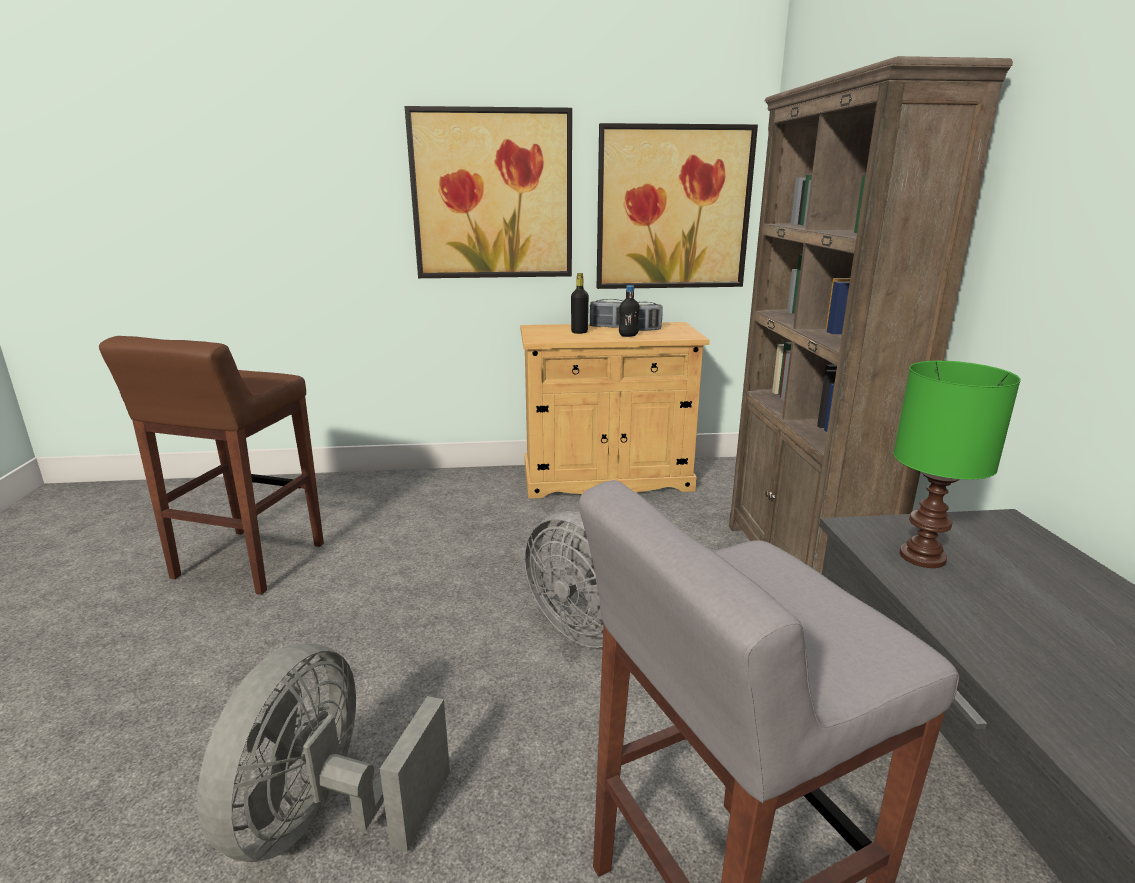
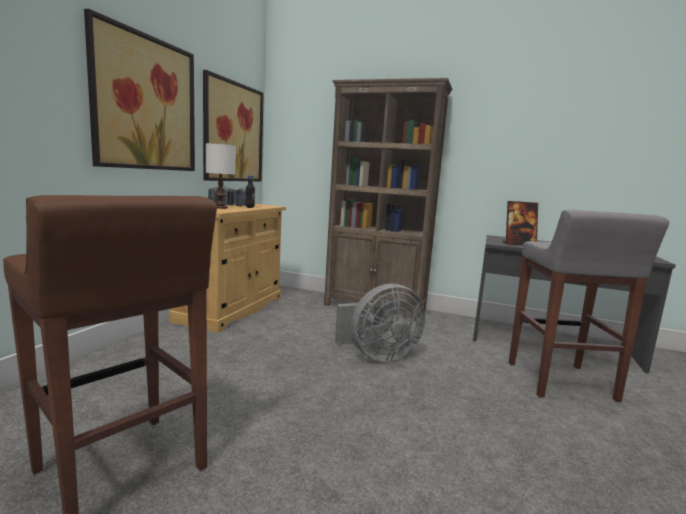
camera: 65 degrees left, 10 degrees down
grey fan [197,643,450,862] -> none
black bottle [571,273,589,334] -> white table lamp [206,143,236,209]
green table lamp [893,361,1021,568] -> picture frame [503,201,538,245]

